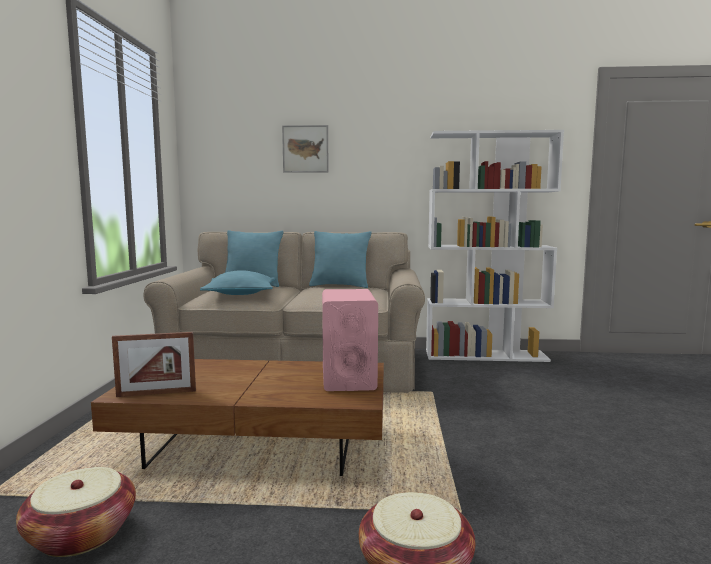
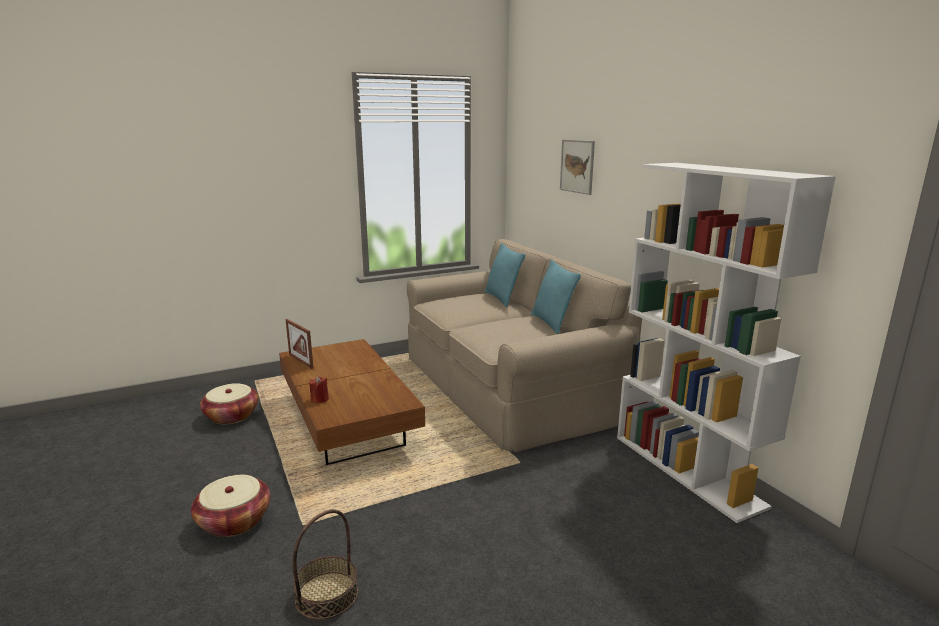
camera: 60 degrees right, 10 degrees up
turquoise pillow [200,270,275,295] -> none
pink speaker [322,289,378,391] -> none
none -> basket [293,509,358,620]
none -> red candle [309,376,329,403]

